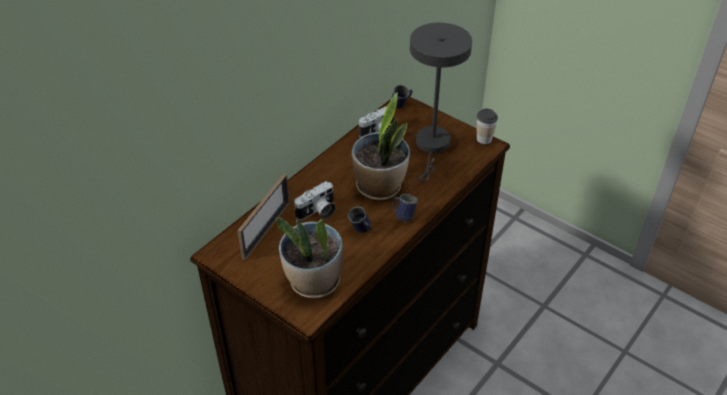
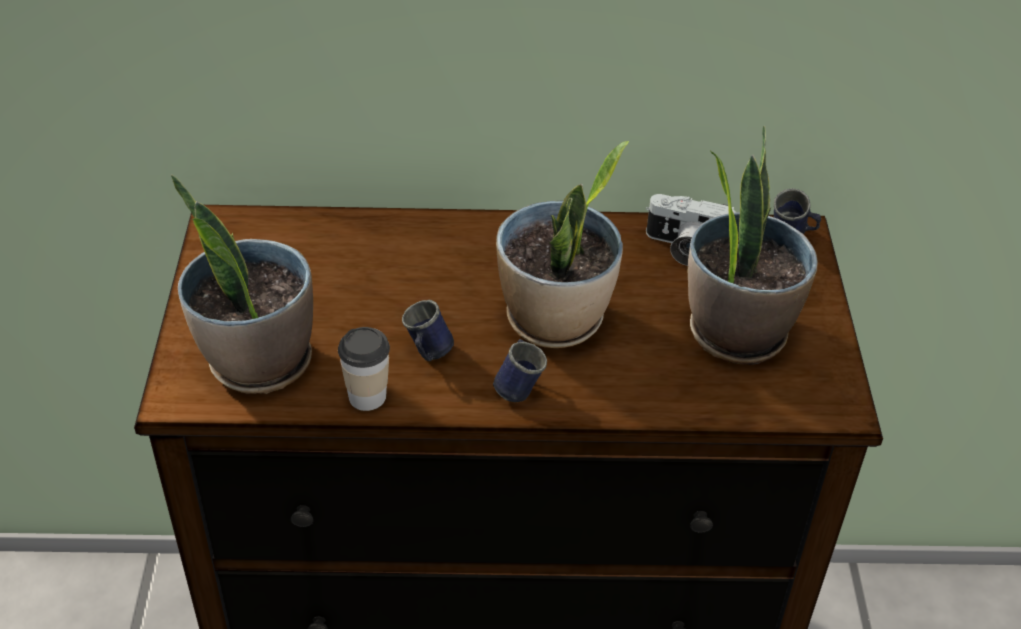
camera: 50 degrees right, 0 degrees up
picture frame [237,174,289,260] -> none
camera [294,181,336,220] -> none
grey table lamp [410,23,472,182] -> potted plant [688,126,818,365]
cup [477,109,498,144] -> cup moved to [338,327,390,411]

